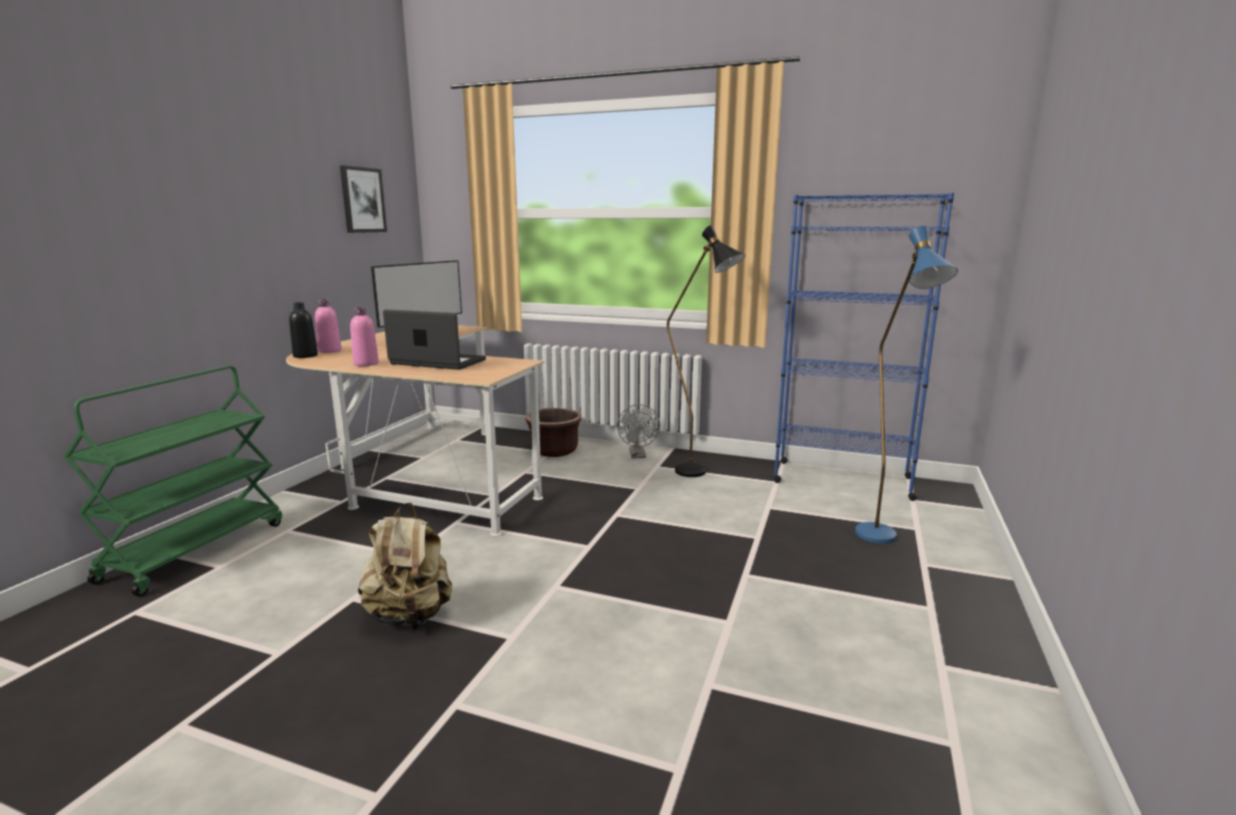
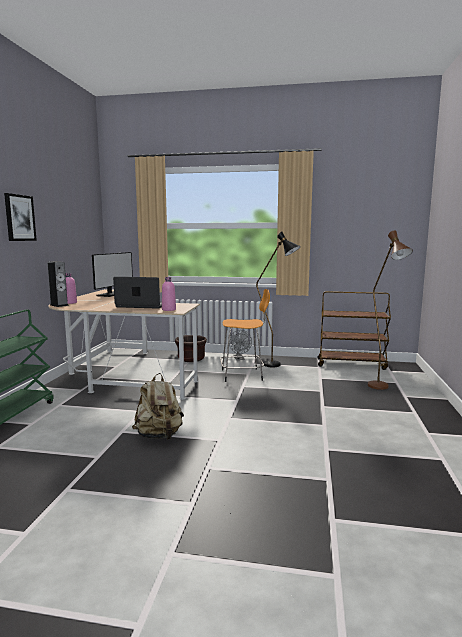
camera: 10 degrees left, 5 degrees down
black bottle [289,302,318,358] -> speaker [48,261,69,307]
picture [340,165,387,233] -> picture moved to [4,193,37,241]
pink bottle [350,307,379,366] -> pink bottle moved to [162,277,176,311]
blue bookcase [774,193,954,501] -> brown cart [318,291,391,370]
blue floor lamp [855,226,958,544] -> brown floor lamp [368,230,413,390]
none -> orange stool [220,289,270,382]

